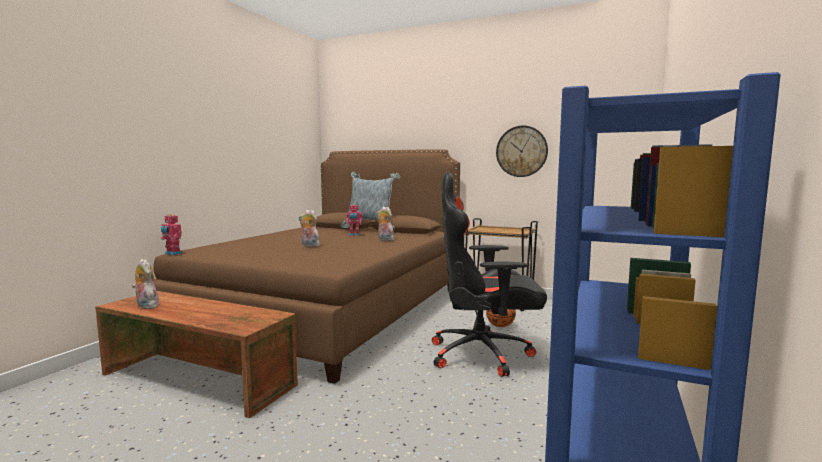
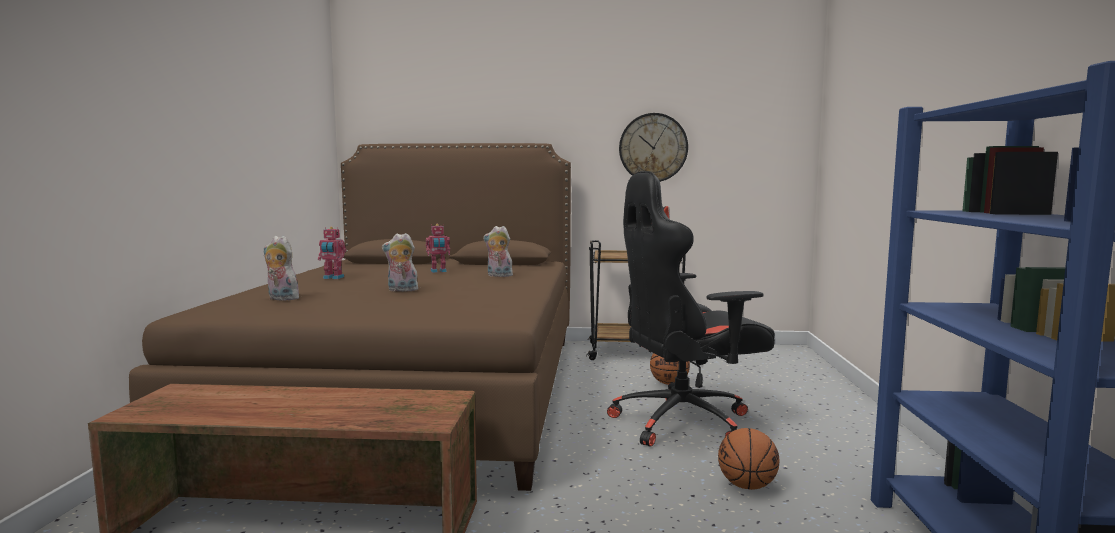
camera: 20 degrees left, 0 degrees up
plush toy [132,259,159,309] -> plush toy moved to [264,236,299,301]
toy robot [161,214,182,255] -> toy robot moved to [318,227,346,279]
pillow [340,172,400,229] -> none
none -> basketball [718,428,780,490]

